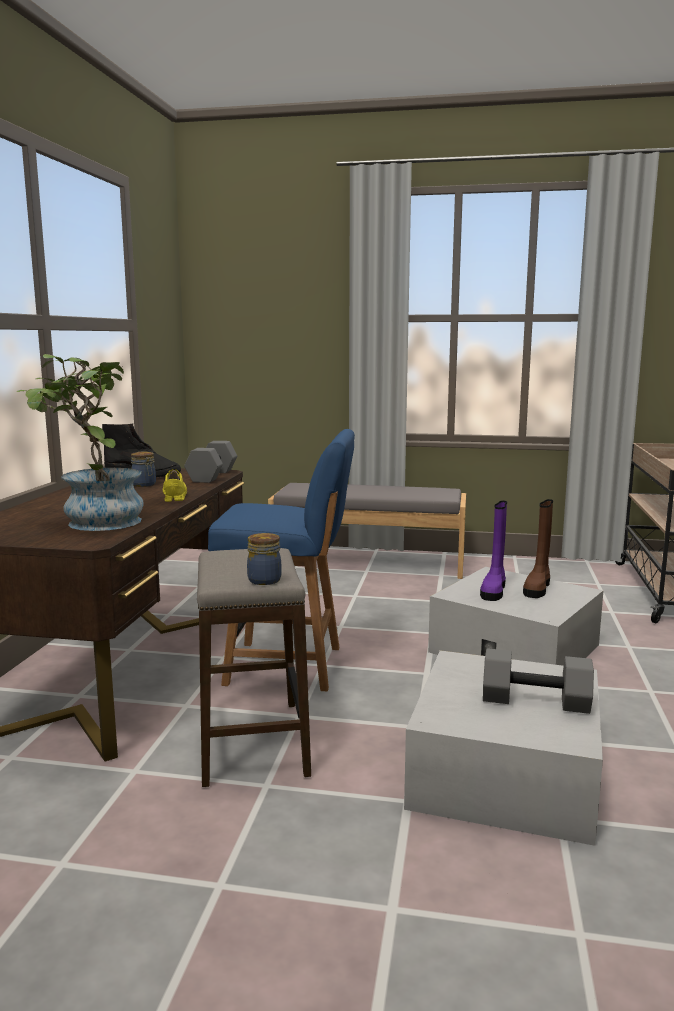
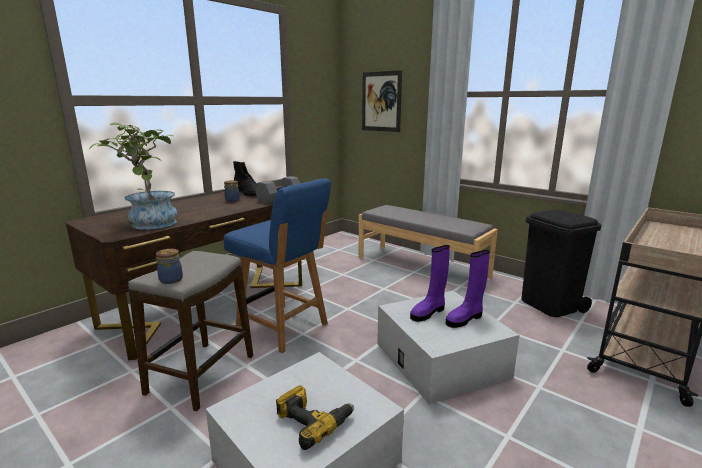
camera: 30 degrees right, 5 degrees up
yellow shoe [163,469,187,502] -> none
grey dumbbell [483,648,594,714] -> power drill [276,385,354,450]
brown boot [523,499,553,598] -> purple boot [446,250,490,328]
none -> picture [362,70,402,132]
none -> black trash can [521,210,602,317]

